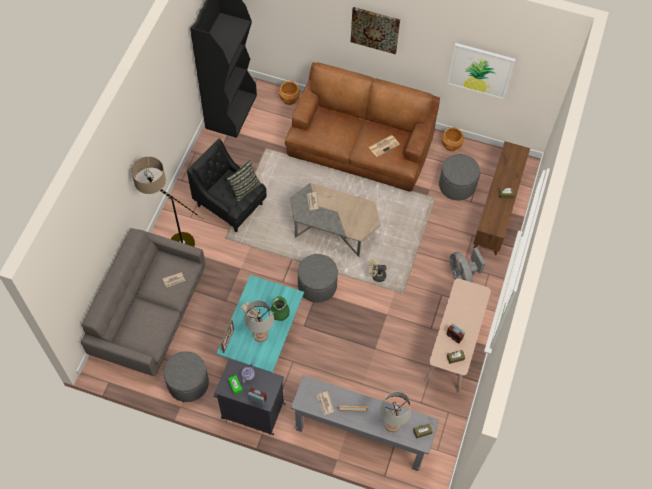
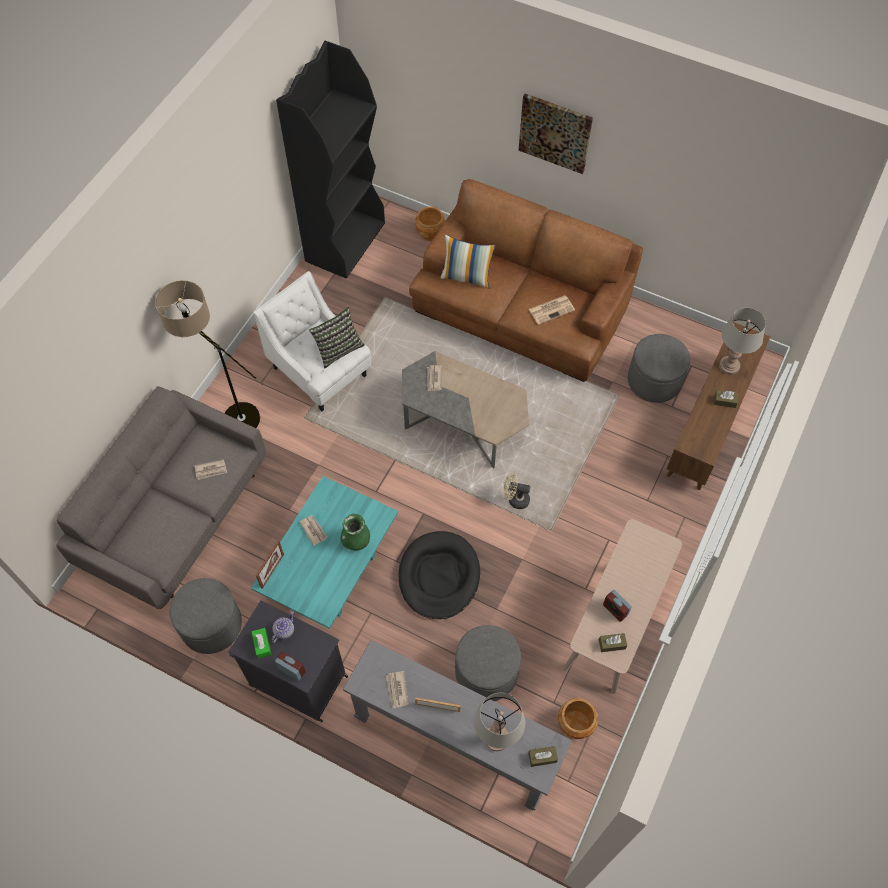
camera: 10 degrees right, 0 degrees up
black armchair [187,139,267,232] -> white armchair [253,271,371,412]
grey table lamp [244,300,274,342] -> grey table lamp moved to [719,308,766,375]
grey ottoman [298,254,338,303] -> grey ottoman moved to [455,625,521,701]
brown planter [442,127,464,151] -> brown planter moved to [558,698,598,739]
picture [447,43,516,100] -> none
grey fan [450,247,486,283] -> none
none -> black dog bed [398,531,480,619]
none -> pillow [441,235,496,289]

